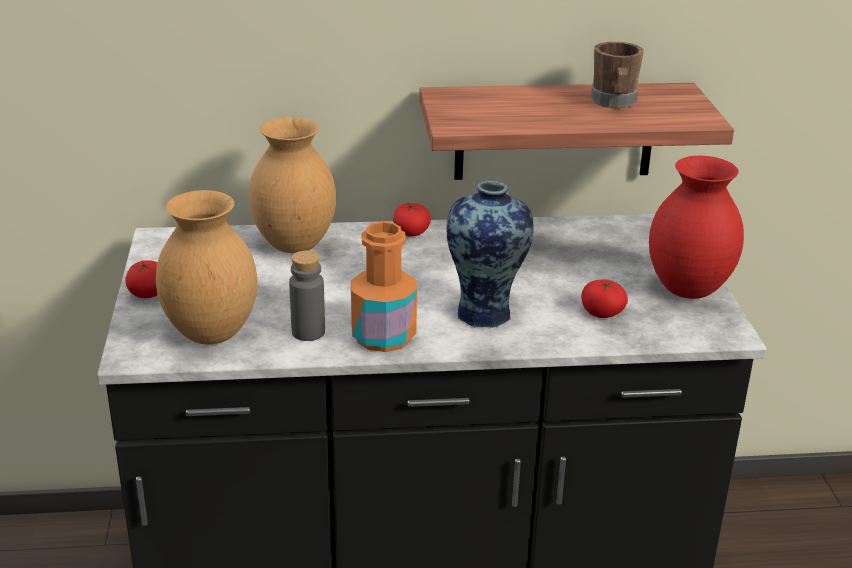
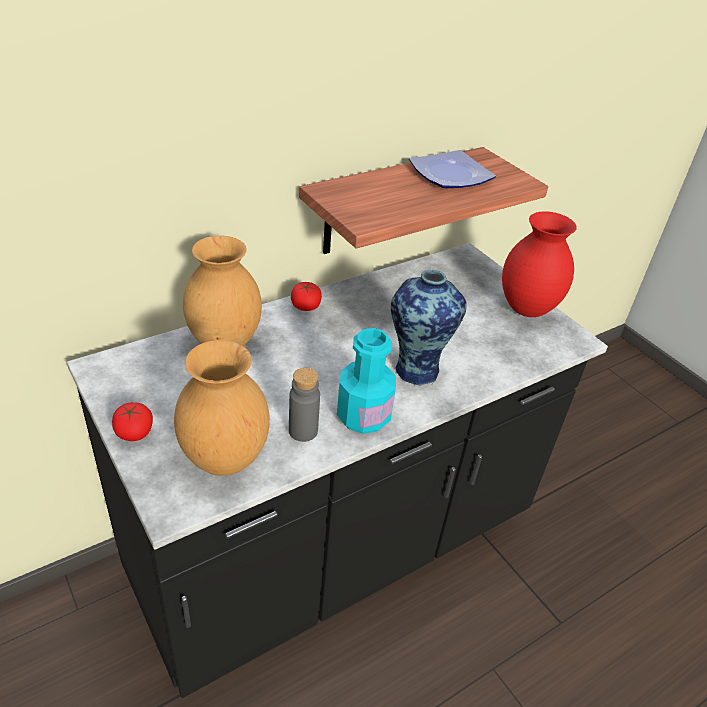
camera: 30 degrees left, 10 degrees up
orange bottle [351,221,417,352] -> turquoise bottle [337,328,396,434]
tomato [581,279,628,318] -> none
brown mug [591,41,644,108] -> plate [409,150,496,188]

